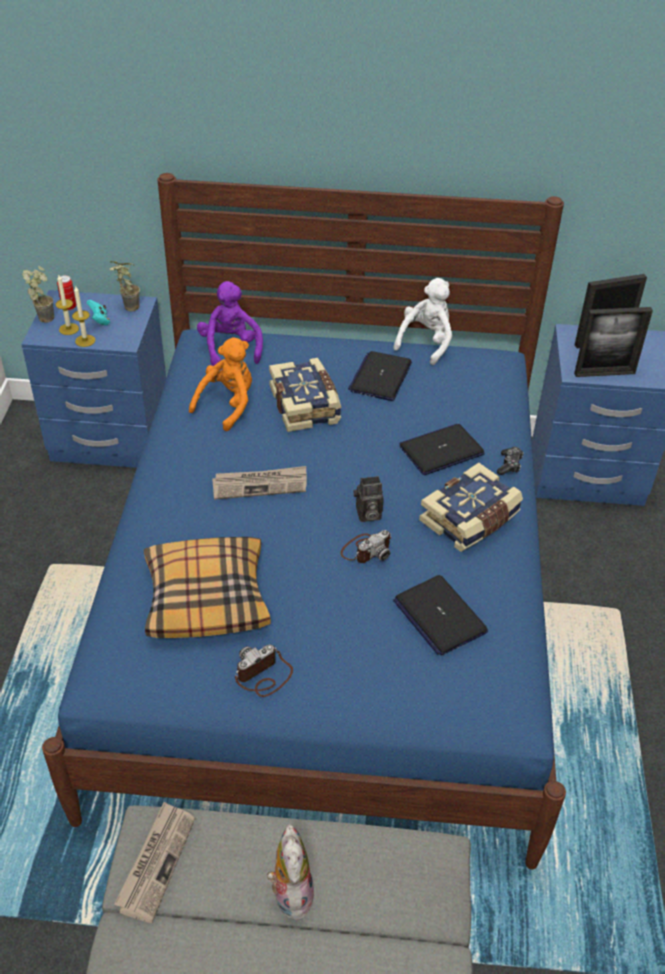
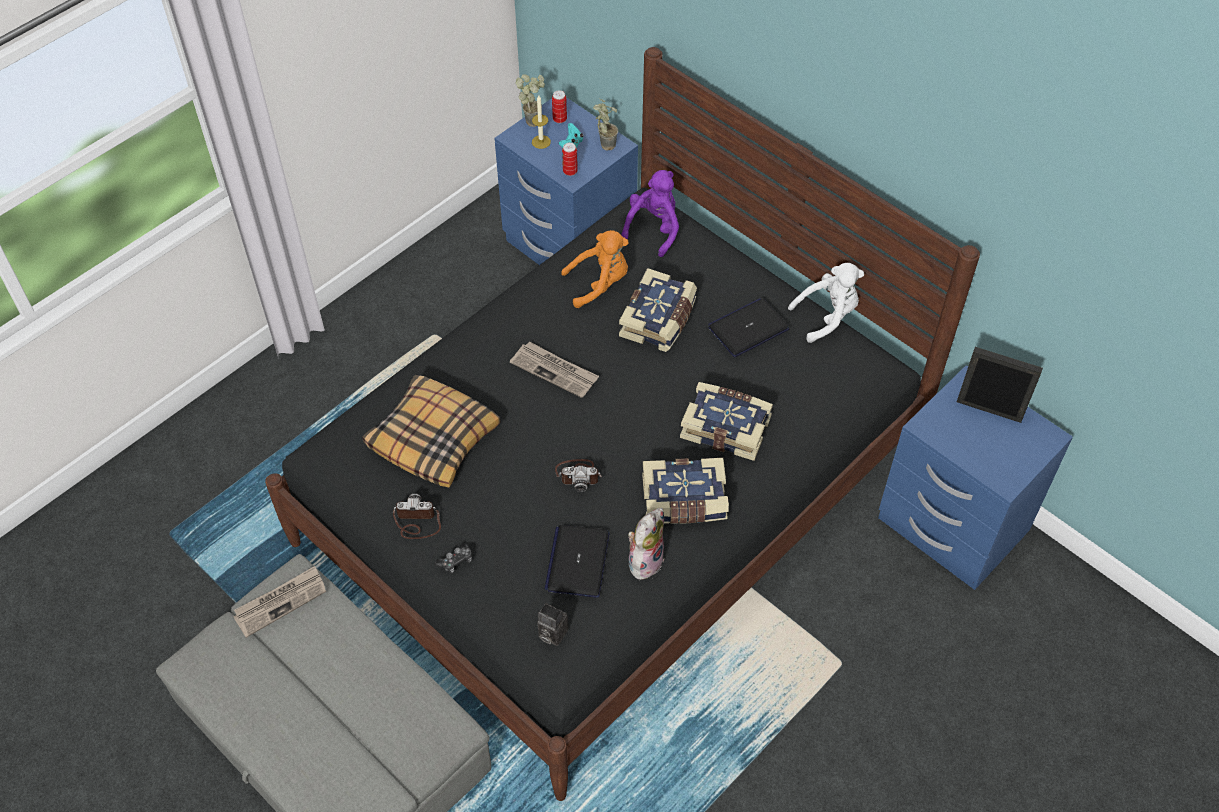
camera: 40 degrees right, 10 degrees up
blue bed [42,173,566,869] -> black bed [265,47,980,801]
candle [72,285,95,347] -> none
plush toy [267,824,314,920] -> plush toy moved to [628,508,664,580]
camera [353,476,384,522] -> camera moved to [537,603,568,646]
laptop [400,424,485,475] -> book [680,382,773,461]
game controller [497,447,524,475] -> game controller moved to [435,543,472,573]
picture frame [574,307,653,377] -> none
none -> can [562,143,578,176]

